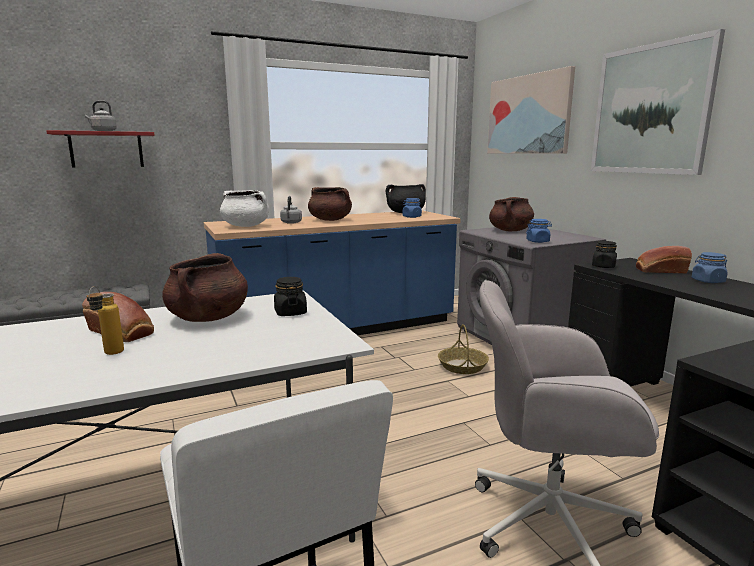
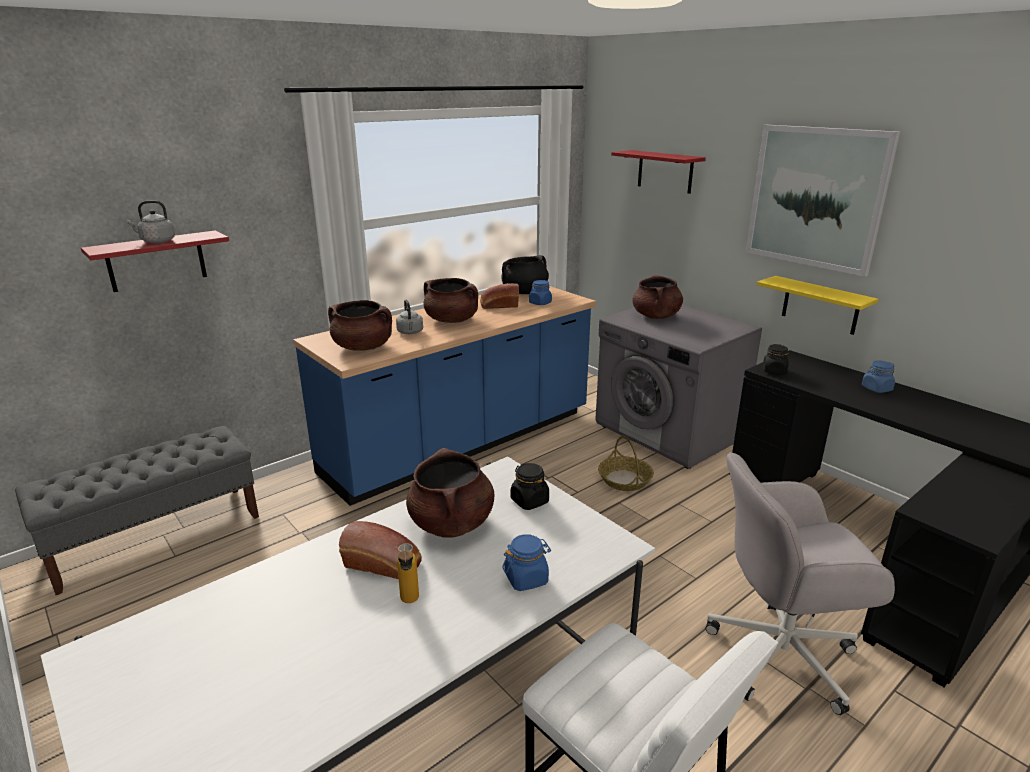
camera: 15 degrees left, 10 degrees up
white cooking pot [220,190,269,227] -> brown cooking pot [328,300,392,351]
picture [487,66,575,154] -> red shelf [611,150,706,194]
blue jar [526,219,552,243] -> blue jar moved to [502,534,551,591]
bread [636,246,692,273] -> bread moved to [480,283,519,309]
none -> yellow shelf [757,276,879,335]

